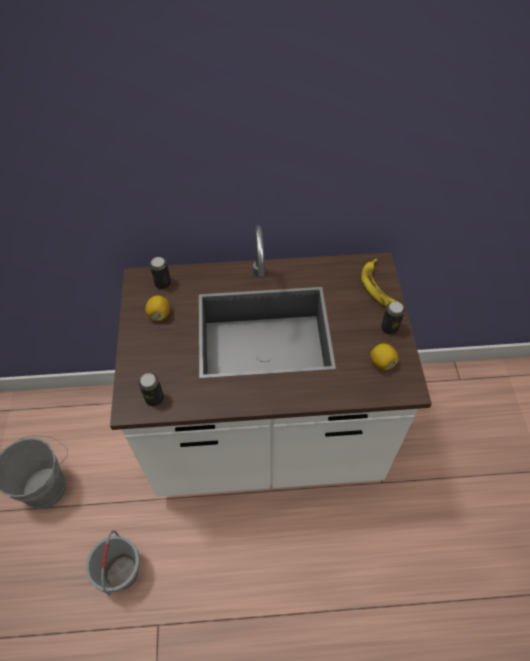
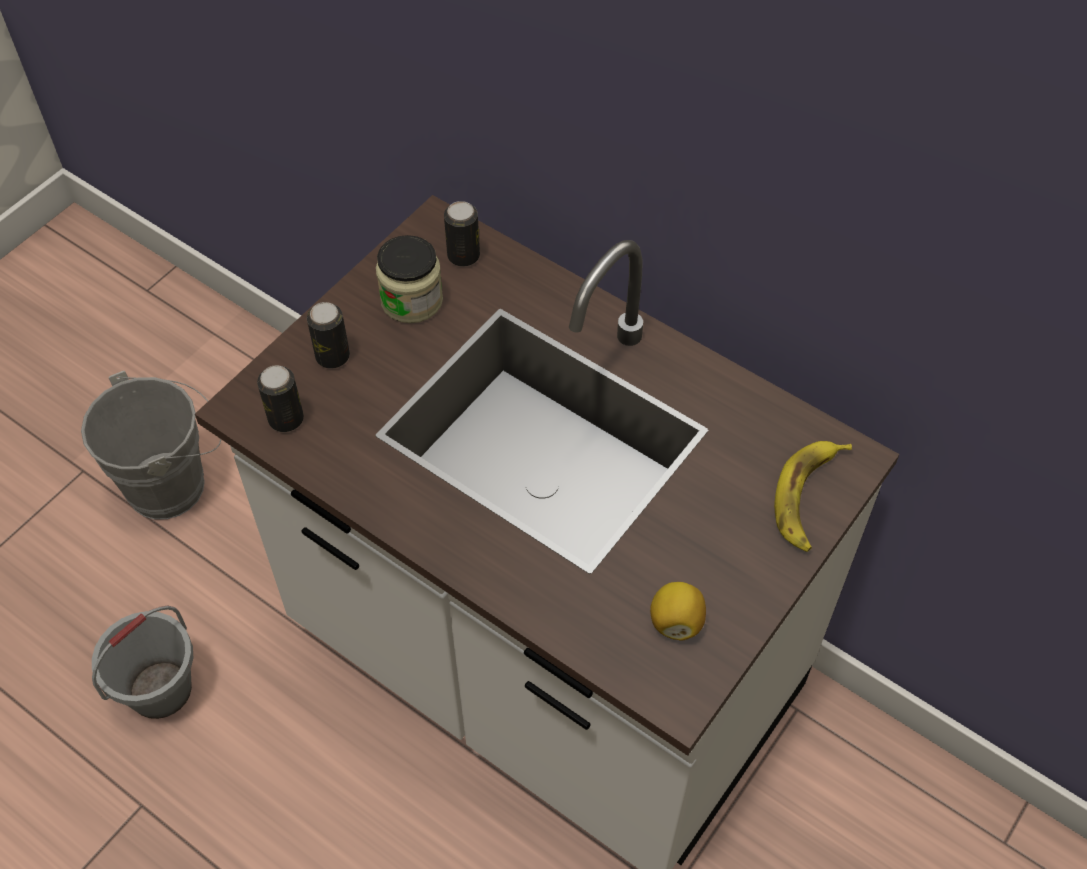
camera: 40 degrees right, 0 degrees up
lemon [145,295,170,321] -> jar [376,235,443,323]
can [381,301,405,335] -> can moved to [307,302,350,368]

